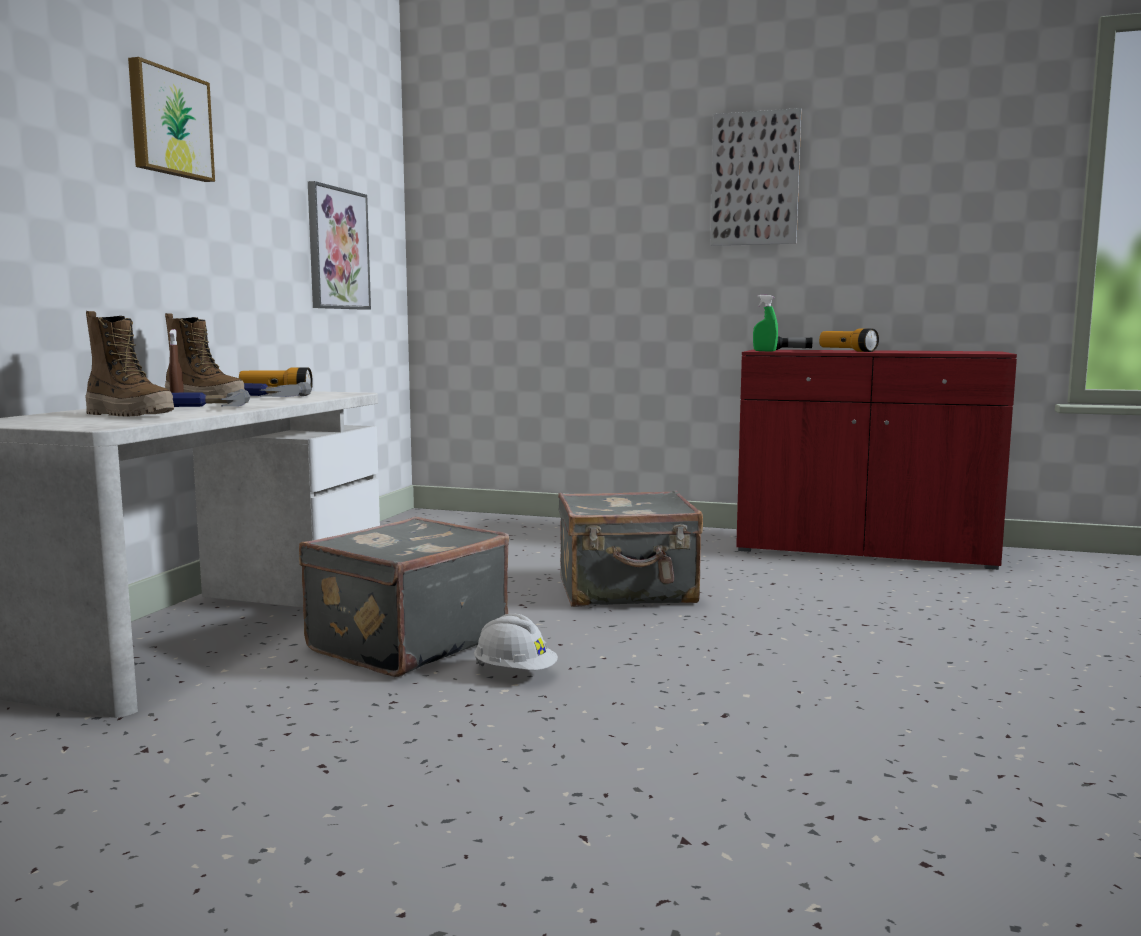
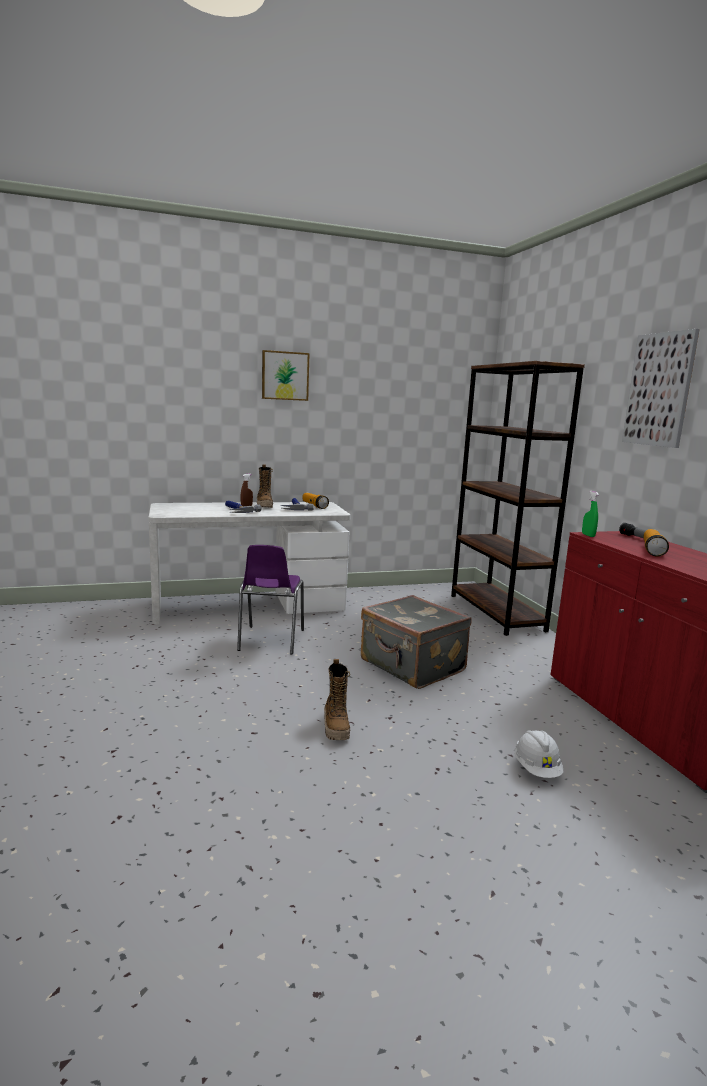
camera: 55 degrees right, 5 degrees up
boot [85,311,174,416] -> boot moved to [324,659,350,740]
grey suitcase [299,517,509,677] -> purple chair [237,545,304,654]
picture [308,181,371,310] -> none
white hard hat [474,613,558,670] -> white hard hat moved to [514,730,563,778]
none -> brown bookcase [451,361,585,636]

